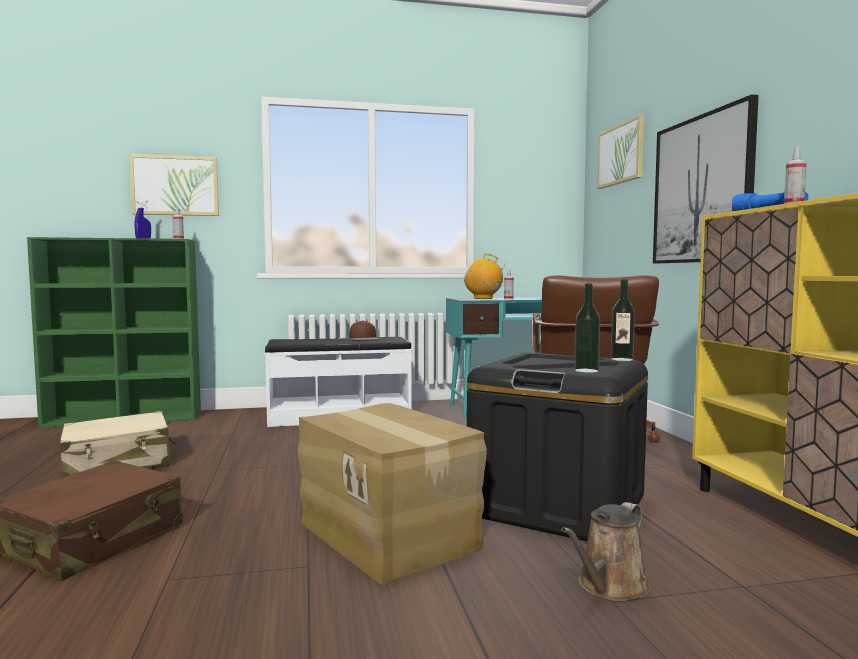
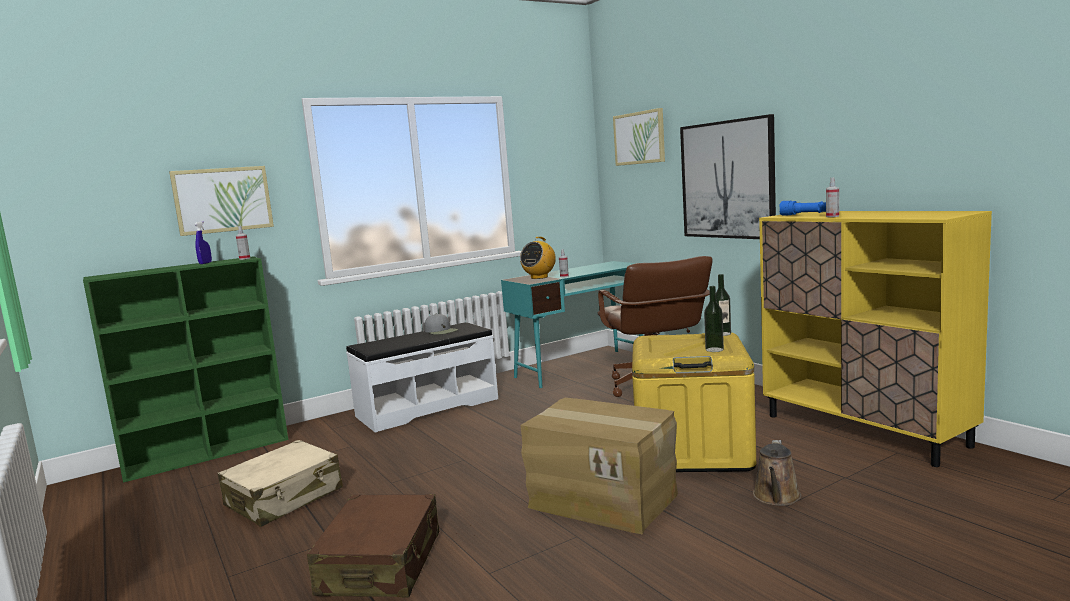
camera: 20 degrees left, 5 degrees up
brown cap [350,320,379,340] -> grey cap [425,314,458,335]
radio [464,254,506,299] -> radio turned 60 degrees counterclockwise [520,237,556,279]
black storage box [467,352,648,541] -> yellow storage box [632,332,756,472]

